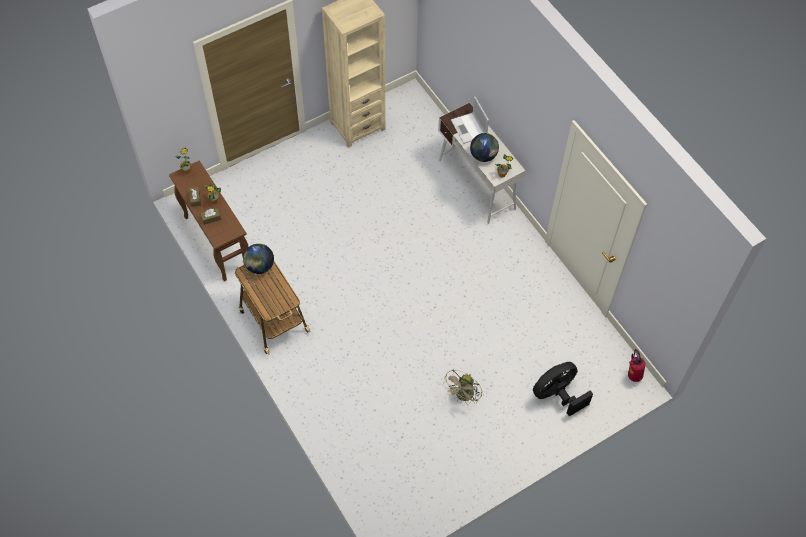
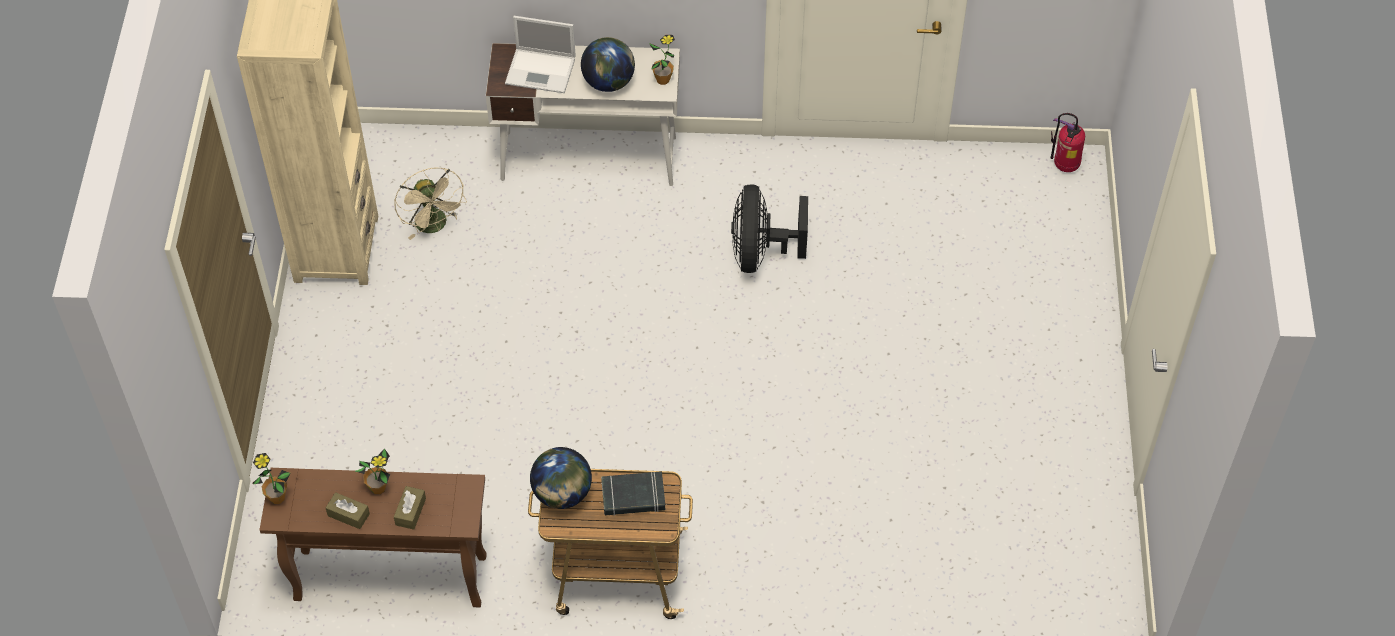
camera: 55 degrees left, 5 degrees down
beige fan [442,370,482,405] -> beige fan moved to [394,168,467,240]
black fan [533,362,593,417] -> black fan moved to [731,184,808,273]
none -> black book [601,471,665,516]

